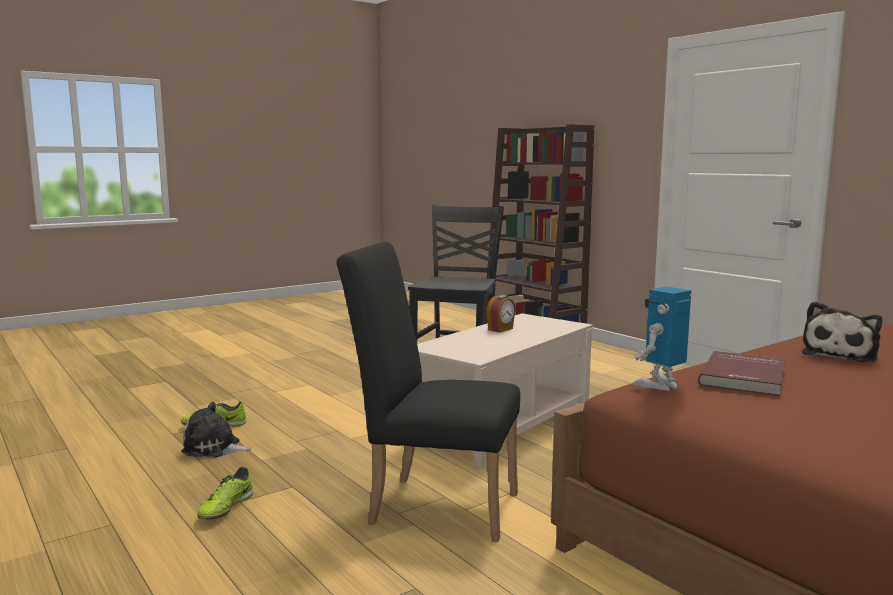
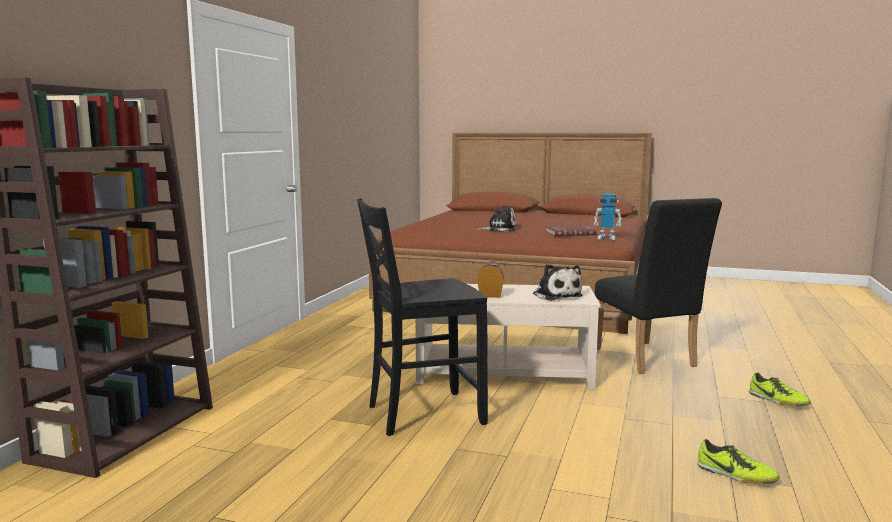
camera: 125 degrees left, 0 degrees up
plush toy [181,402,252,458] -> plush toy moved to [533,264,583,301]
shoe [197,467,253,520] -> shoe turned 75 degrees clockwise [749,372,811,406]

